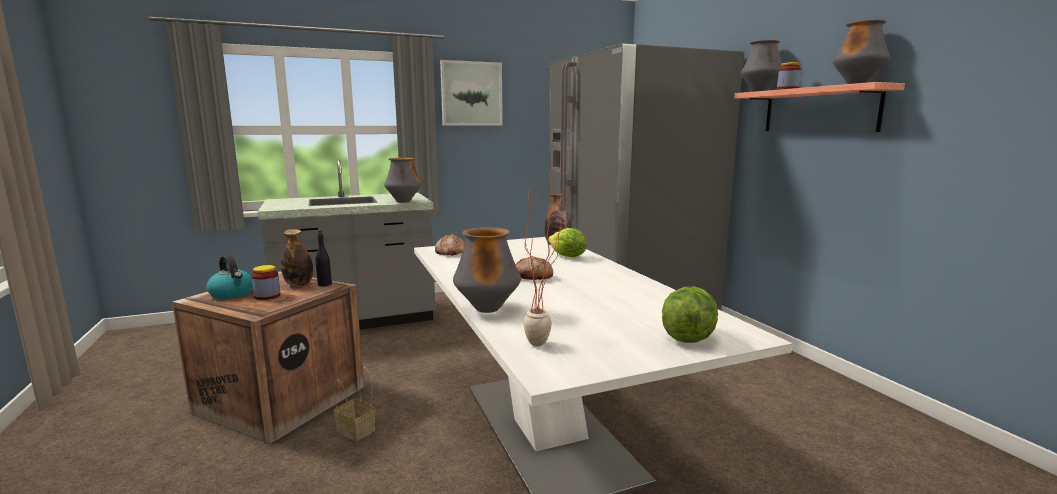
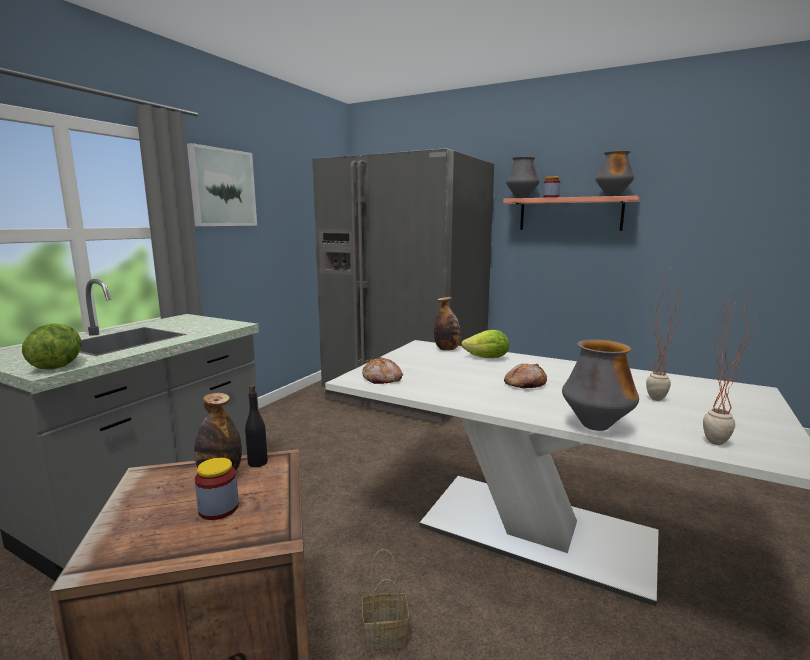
camera: 40 degrees left, 0 degrees up
kettle [206,255,253,299] -> none
vase [384,158,422,203] -> none
lettuce [662,286,718,343] -> lettuce moved to [22,323,82,370]
none -> potted plant [646,271,684,401]

